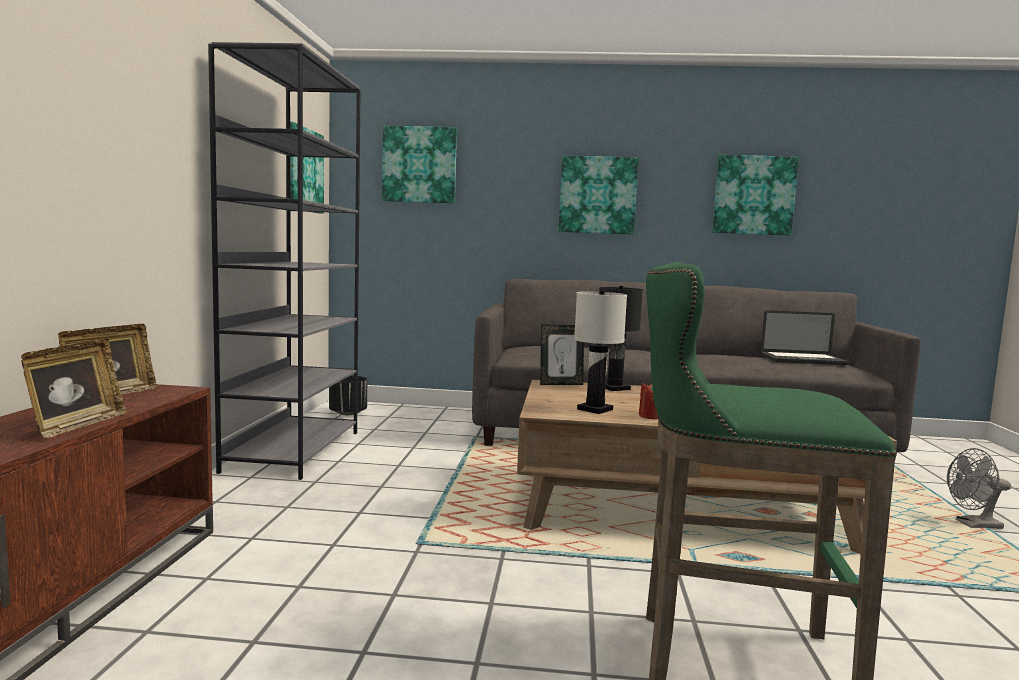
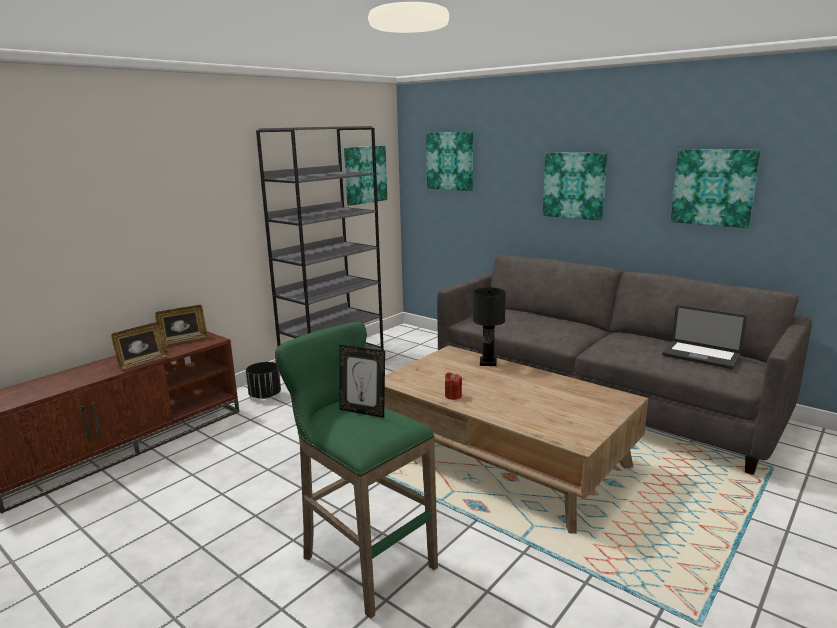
camera: 35 degrees right, 10 degrees up
black planter [329,375,367,415] -> black planter moved to [246,362,281,399]
picture frame [540,324,584,385] -> picture frame moved to [339,345,385,418]
white table lamp [574,290,627,414] -> none
grey fan [947,448,1011,529] -> none

